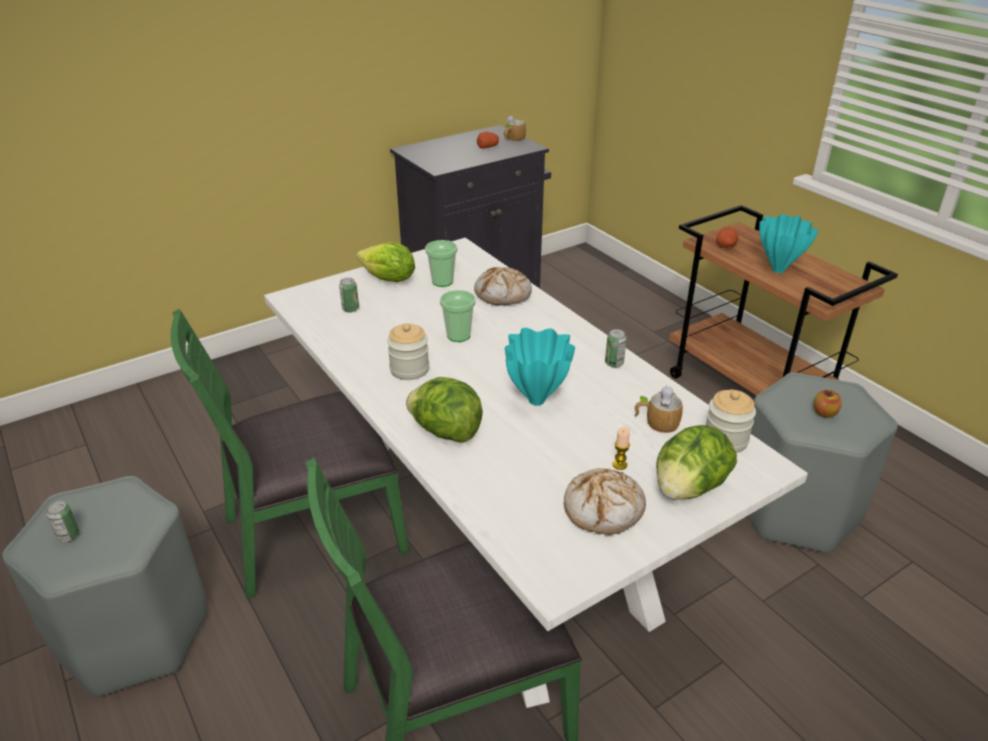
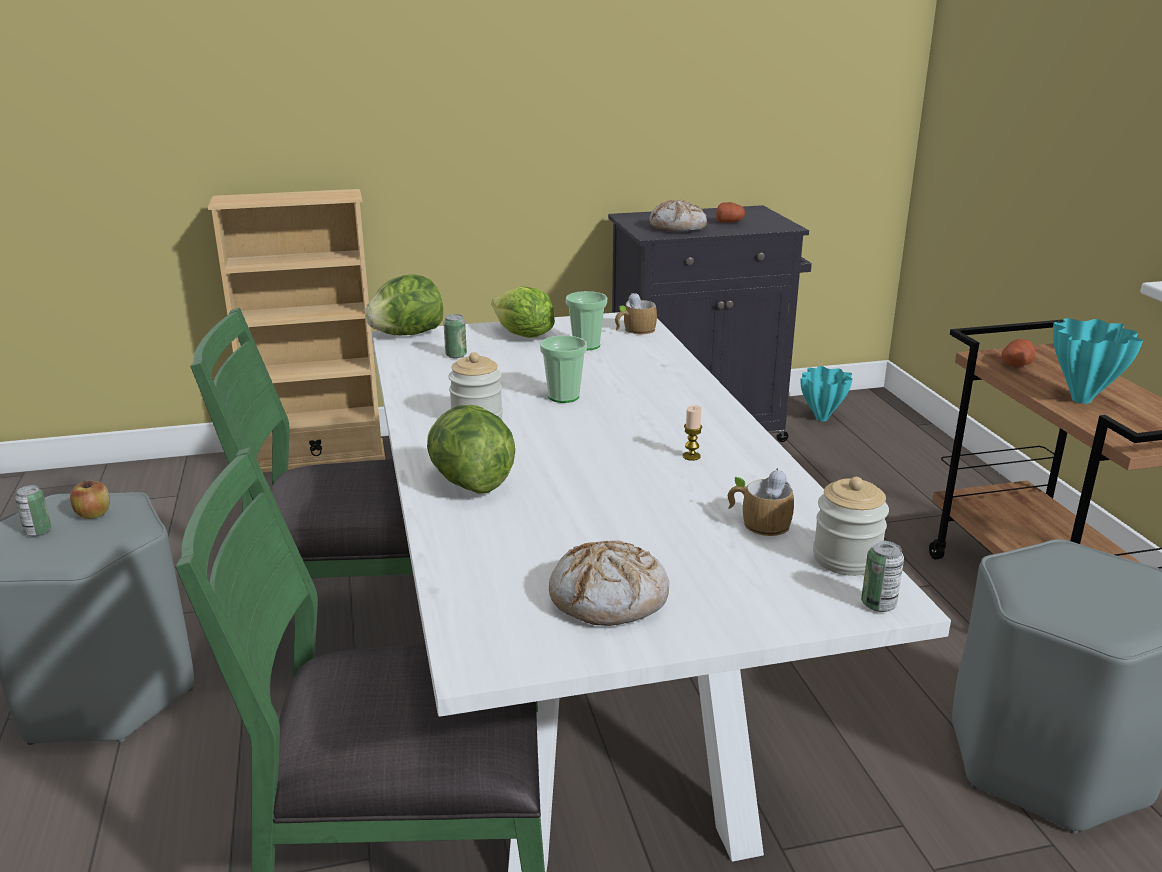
camera: 20 degrees right, 10 degrees down
bread [474,267,532,305] -> bread moved to [649,199,707,232]
mug [504,116,526,141] -> mug moved to [615,293,657,334]
turquoise vase [505,328,575,406] -> turquoise vase moved to [800,366,853,421]
can [605,329,627,367] -> can moved to [861,541,904,612]
candle [613,427,630,470] -> candle moved to [683,405,702,461]
lettuce [656,425,737,500] -> lettuce moved to [365,274,443,336]
apple [813,390,842,418] -> apple moved to [70,480,110,519]
none -> beige bookcase [208,189,385,472]

